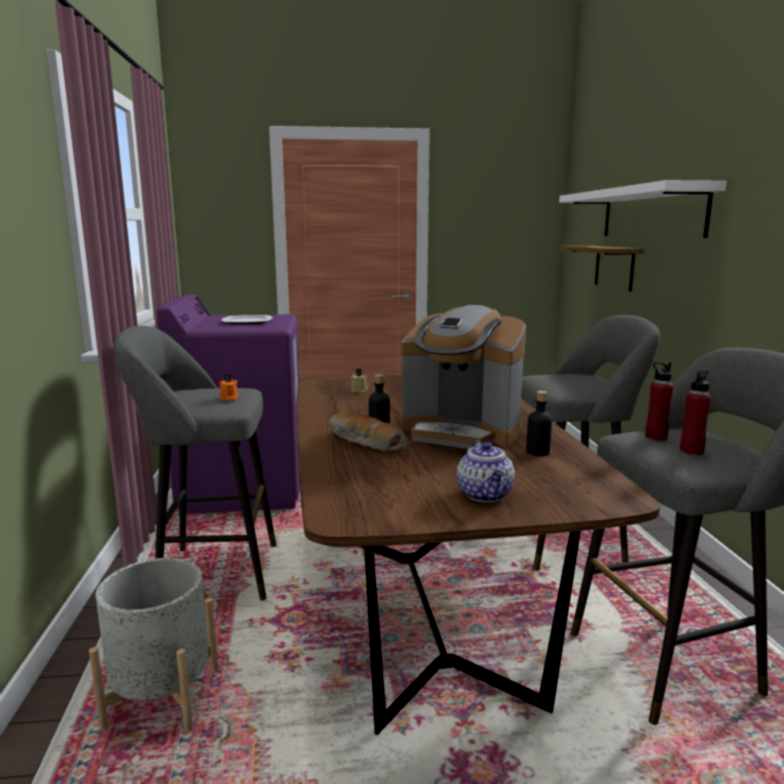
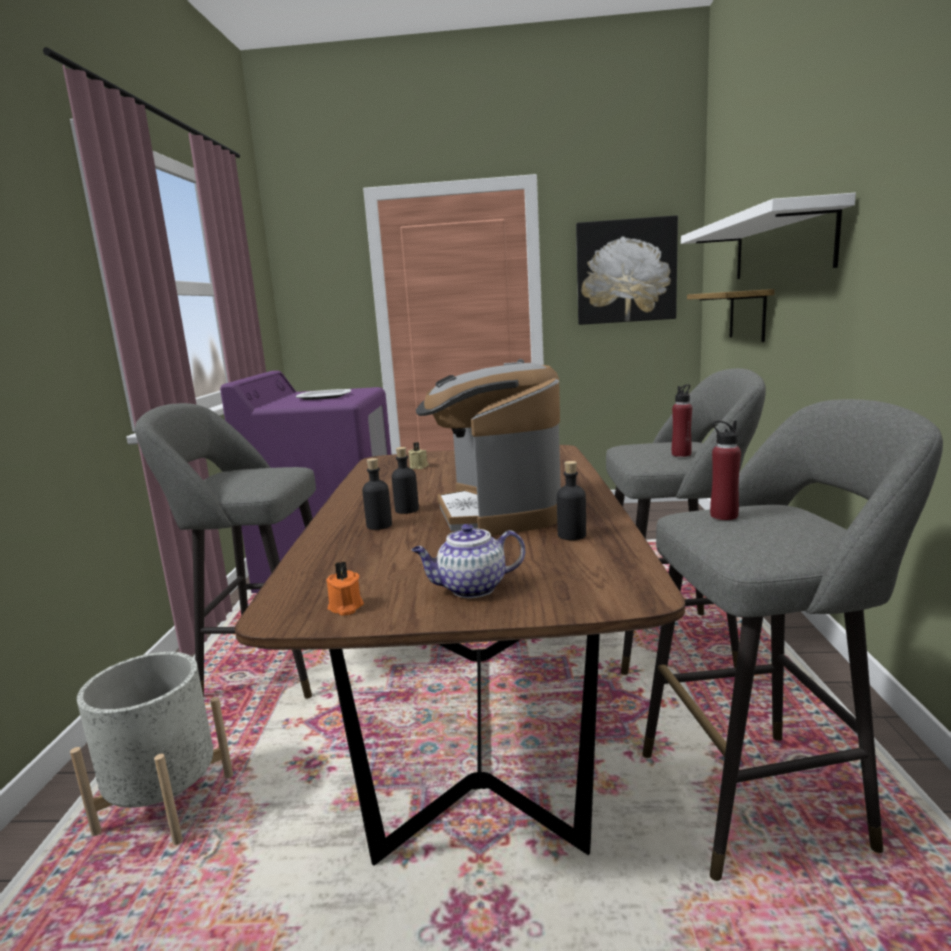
camera: 10 degrees right, 0 degrees up
orange candle [219,374,239,401] -> orange candle moved to [327,562,364,616]
bread [329,412,407,452] -> black bottle [362,458,392,530]
coffee machine [401,305,526,449] -> coffee machine turned 45 degrees clockwise [416,363,561,535]
teapot [457,440,515,502] -> teapot turned 75 degrees clockwise [412,524,525,598]
red bottle [680,370,711,455] -> red bottle moved to [672,384,692,457]
none -> picture [576,215,678,325]

